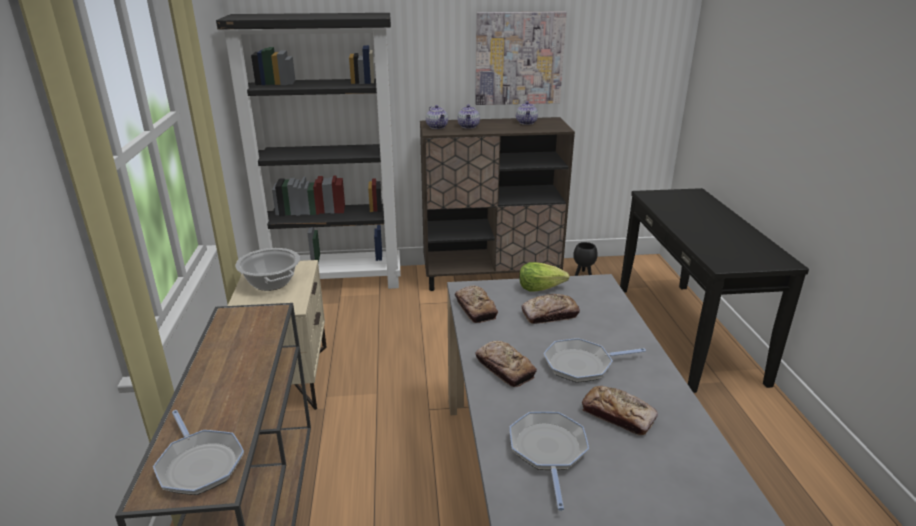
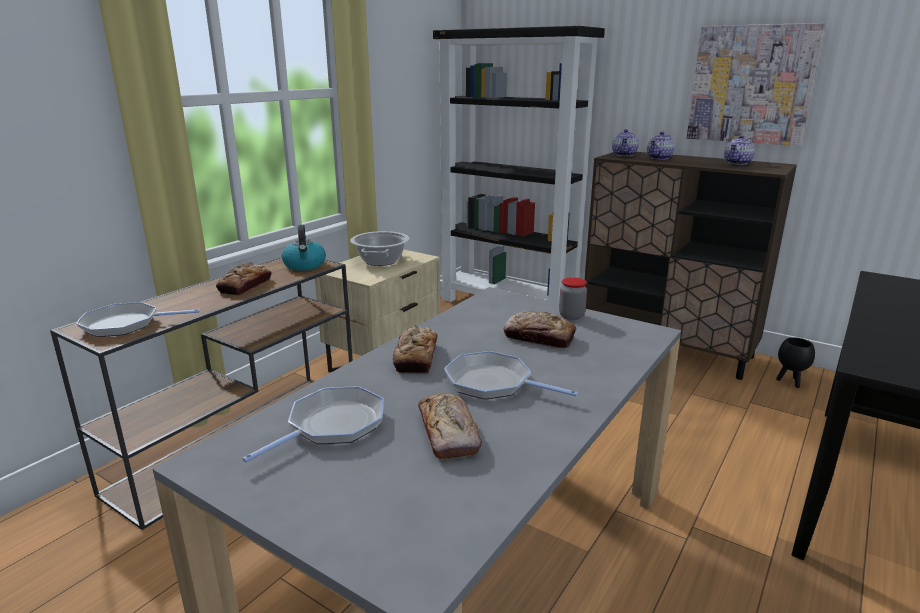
camera: 40 degrees right, 5 degrees down
frying pan [153,410,244,495] -> frying pan turned 75 degrees clockwise [76,302,200,337]
bread [455,286,498,323] -> bread moved to [216,262,272,296]
lettuce [519,262,570,292] -> jar [559,277,587,320]
none -> kettle [282,225,326,271]

